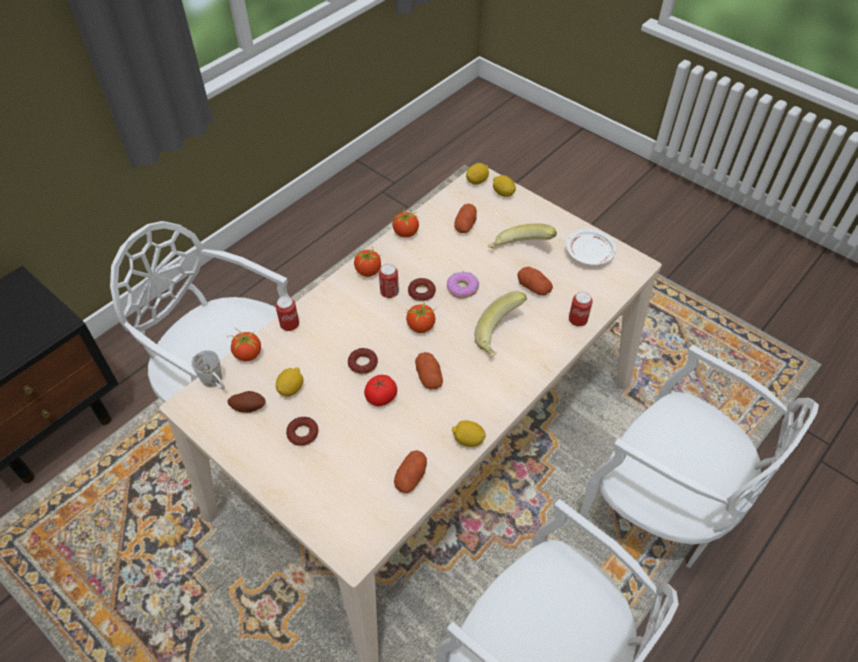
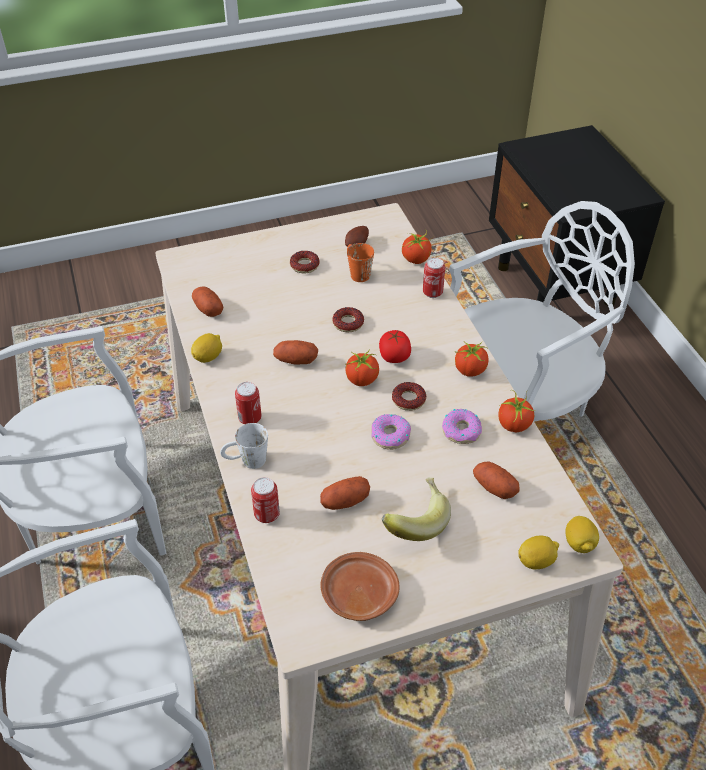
camera: 120 degrees right, 5 degrees down
white mug [191,350,225,390] -> white mug moved to [220,423,268,469]
lemon [276,367,303,397] -> orange mug [347,243,374,282]
tomato [364,375,397,406] -> tomato moved to [379,330,411,363]
can [379,264,399,298] -> can moved to [235,382,262,424]
banana [475,291,527,358] -> none
white plate [566,228,617,265] -> brown plate [320,552,400,621]
none -> donut [442,409,482,444]

